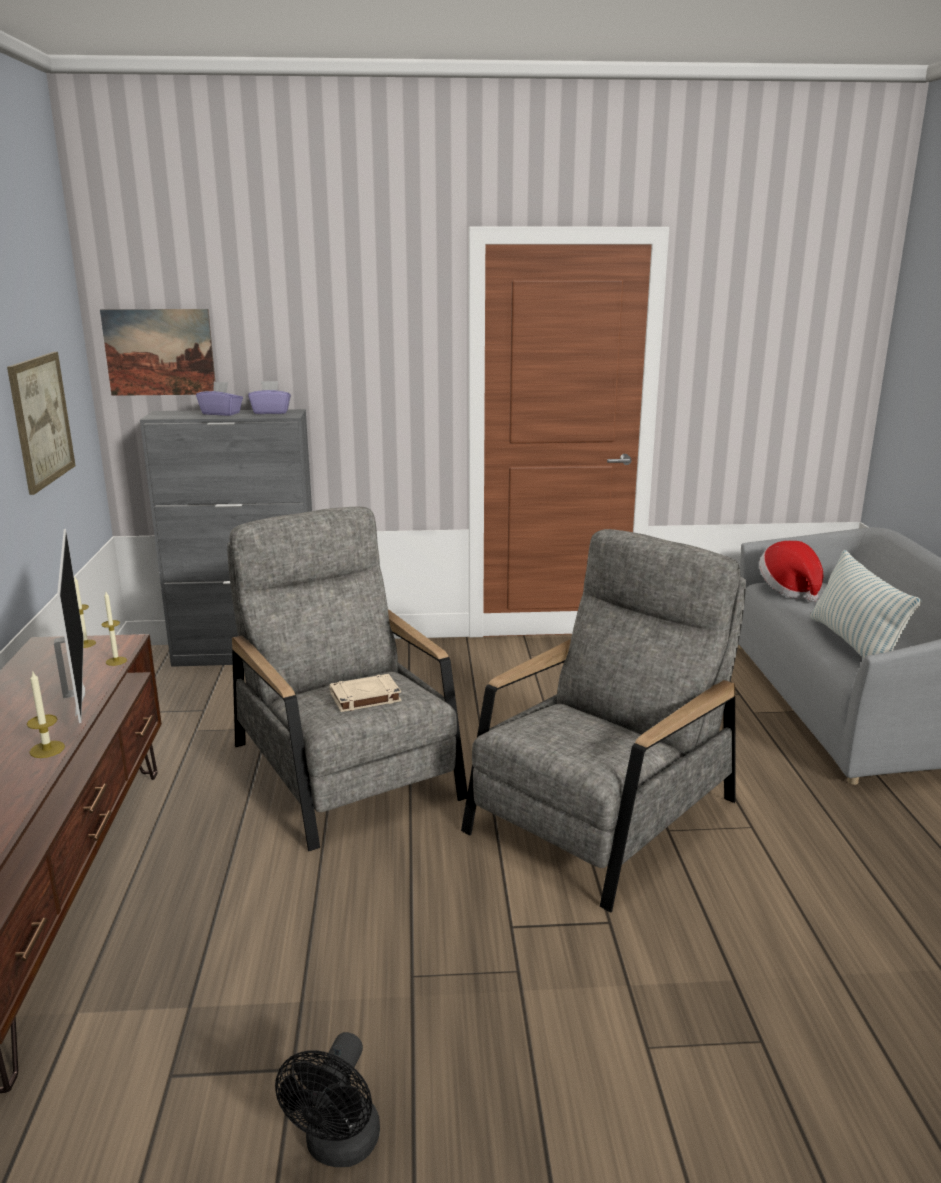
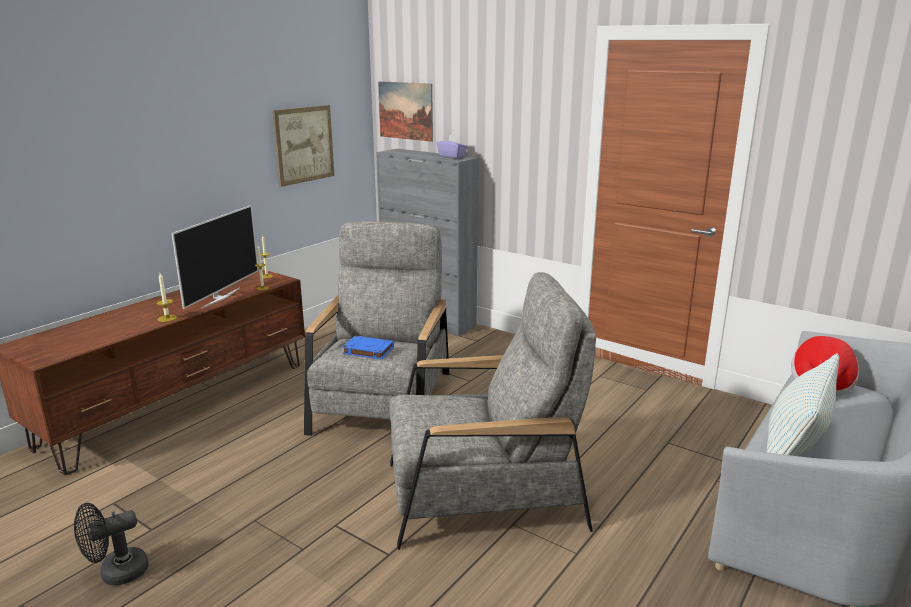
camera: 40 degrees right, 0 degrees up
purple tissue box [196,382,243,416] -> none
beige book [329,674,402,712] -> blue book [342,336,394,360]

